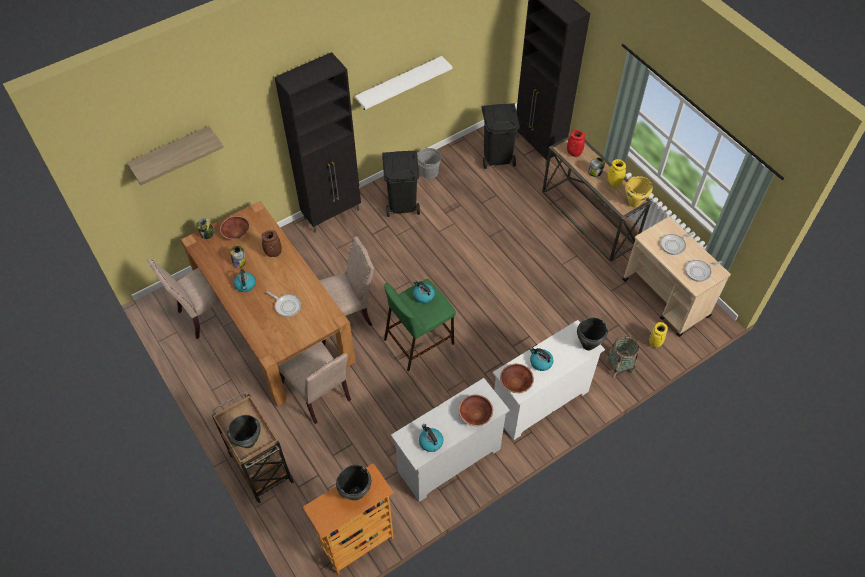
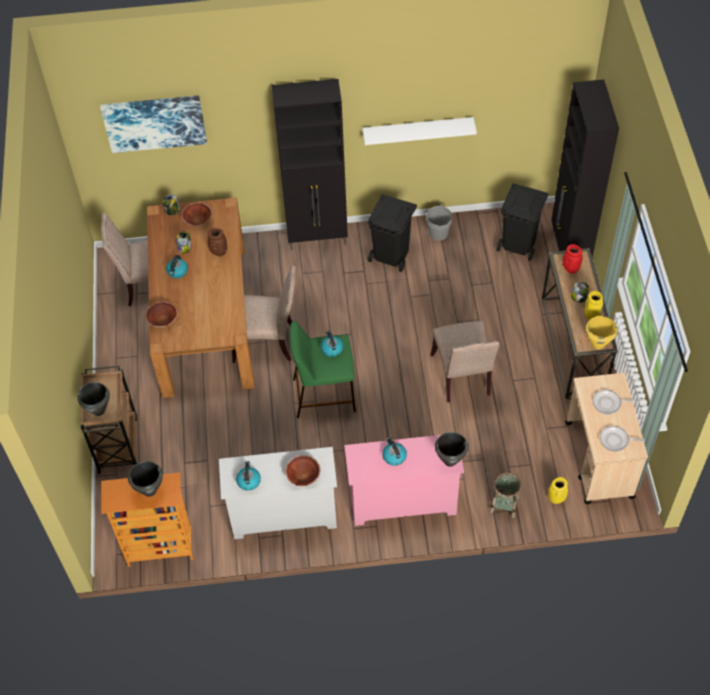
camera: 30 degrees right, 0 degrees up
shelf [126,126,224,185] -> picture [100,95,207,153]
frying pan [266,291,301,317] -> none
beige chair [278,341,351,424] -> beige chair moved to [430,321,500,402]
white dresser [493,320,605,440] -> pink dresser [344,435,464,526]
brown bowl [500,364,534,393] -> brown bowl moved to [145,302,178,327]

